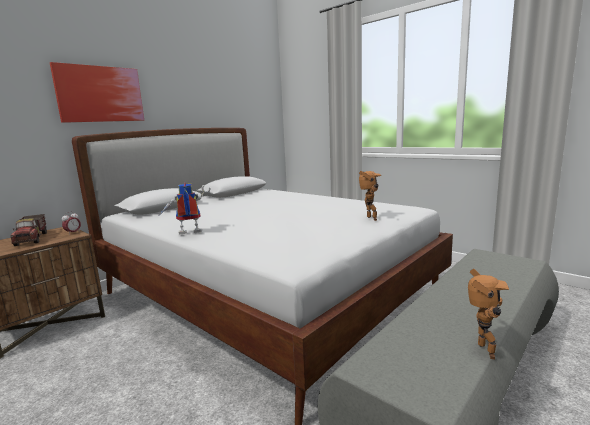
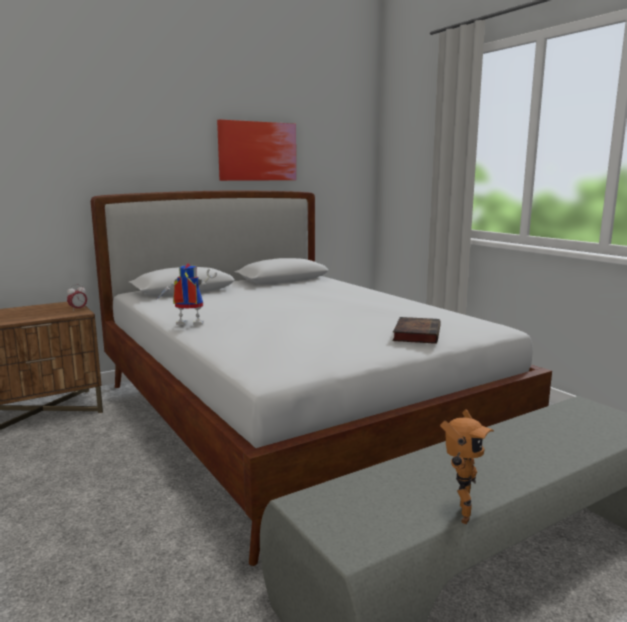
camera: 15 degrees right, 0 degrees up
toy truck [11,214,47,246] -> none
picture [50,62,144,123] -> picture moved to [217,119,296,181]
toy robot [359,171,381,221] -> book [393,317,441,344]

